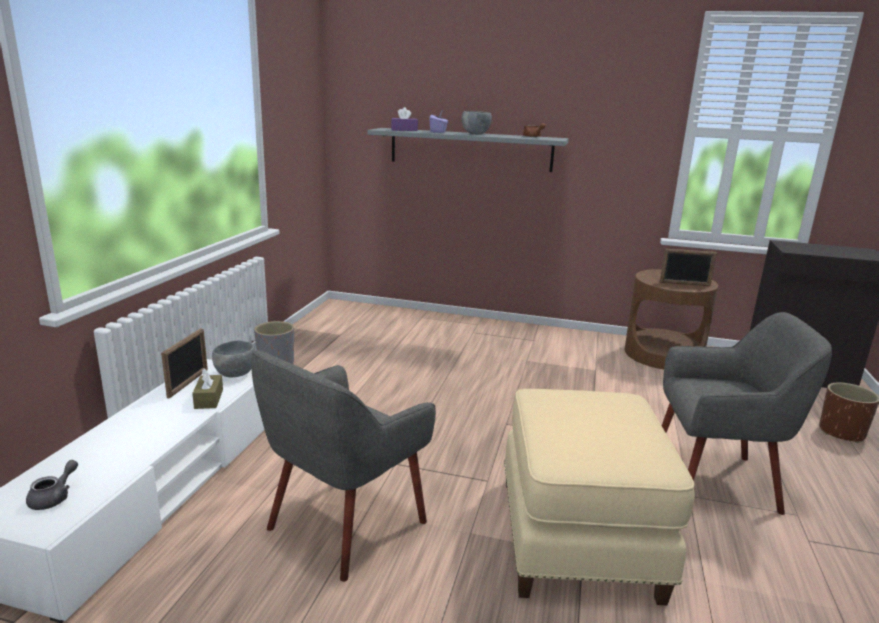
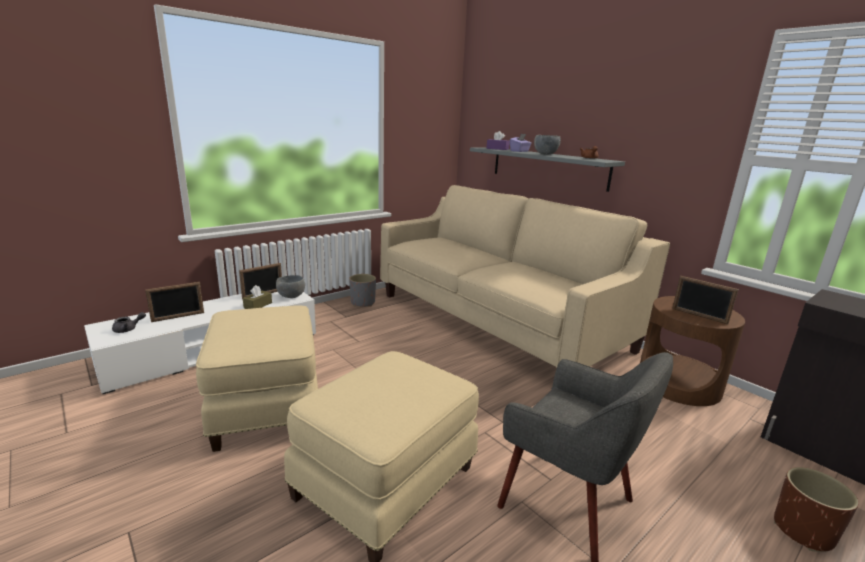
camera: 35 degrees right, 0 degrees up
grey armchair [251,350,436,582] -> beige ottoman [196,306,318,452]
none -> picture frame [145,282,204,322]
none -> beige sofa [380,185,670,368]

